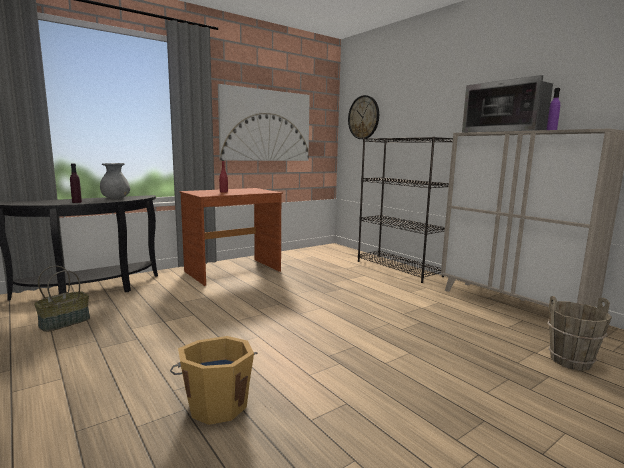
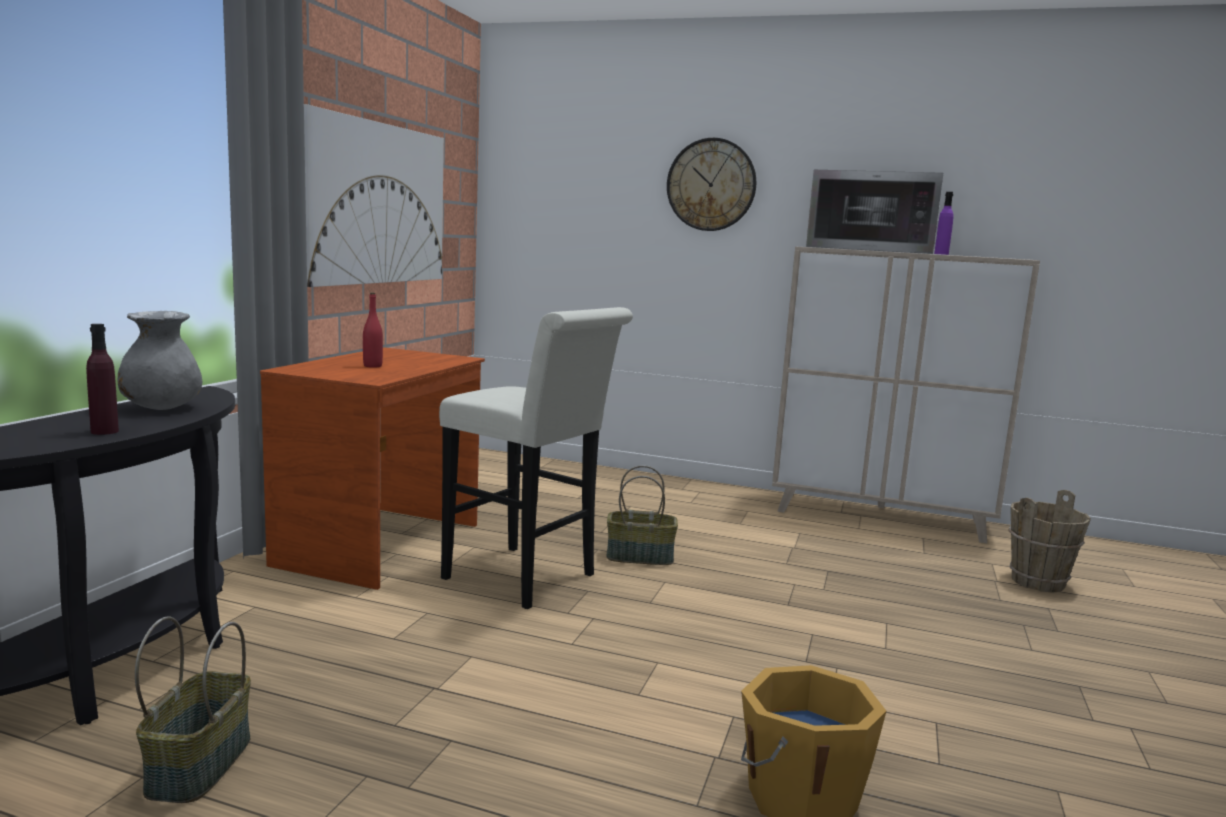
camera: 35 degrees left, 0 degrees up
wall clock [348,95,379,139] -> wall clock moved to [667,138,756,231]
black bookcase [358,137,453,283] -> none
none -> white stool [439,307,633,609]
none -> basket [607,465,678,565]

